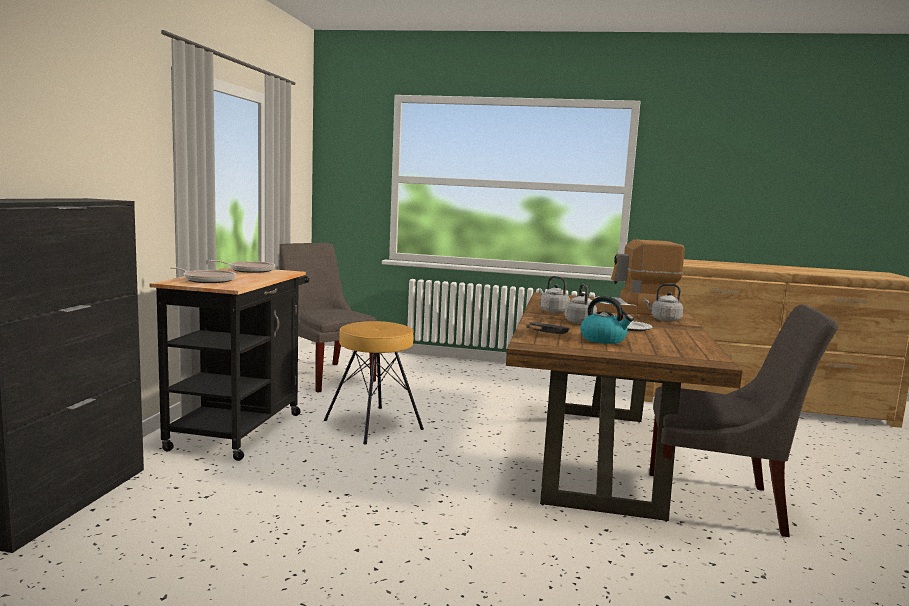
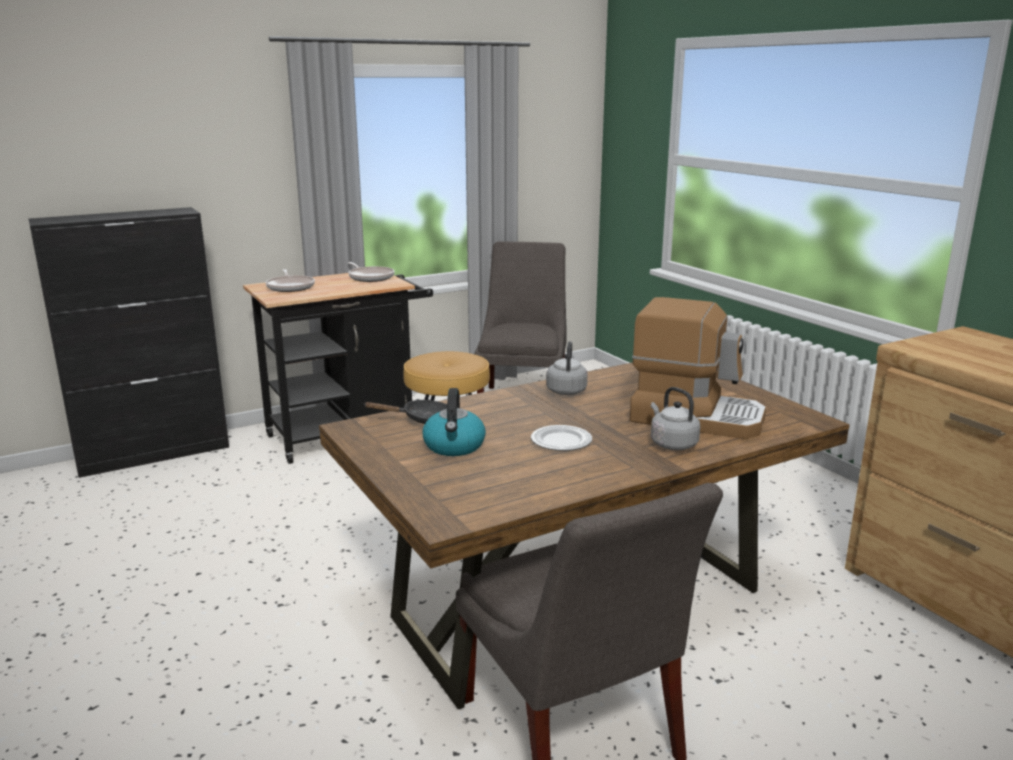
camera: 50 degrees right, 10 degrees up
grey kettle [565,284,597,324] -> none
coffee machine [593,239,685,315] -> coffee machine turned 150 degrees clockwise [630,297,766,439]

